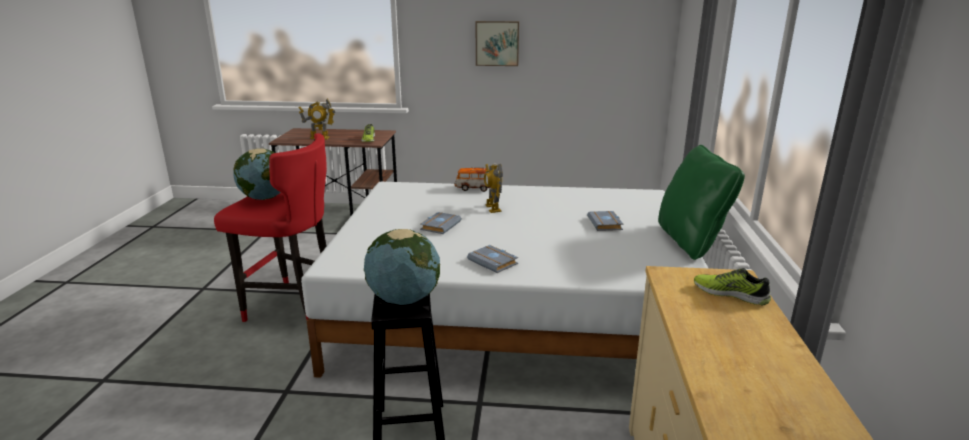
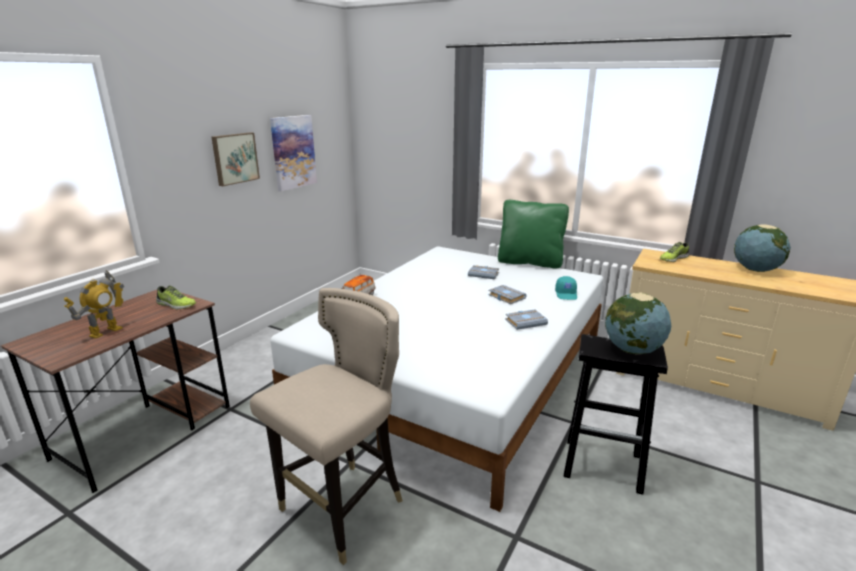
camera: 65 degrees left, 0 degrees up
red stool [214,133,327,322] -> beige stool [250,288,403,565]
globe [233,148,280,200] -> globe moved to [734,224,791,272]
grey book [420,212,461,234] -> grey book moved to [488,285,527,304]
toy robot [484,163,503,213] -> none
none -> picture [270,115,317,191]
none -> turquoise cap [555,276,577,300]

